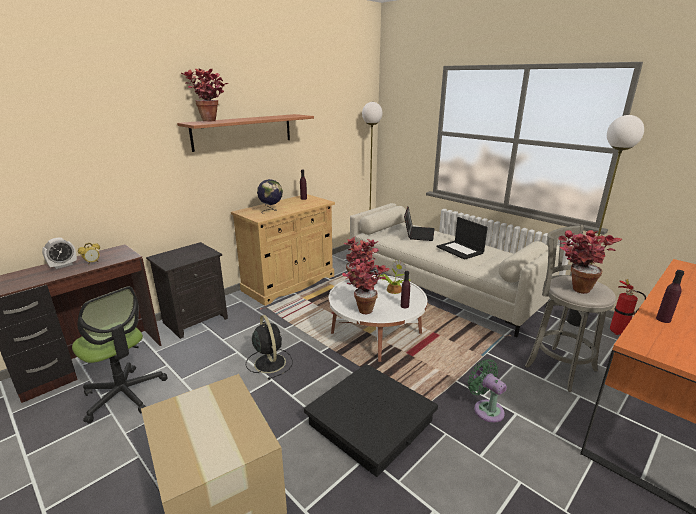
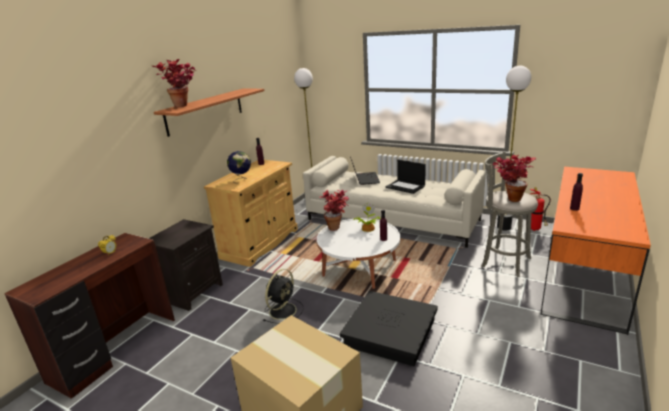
camera: 15 degrees left, 0 degrees up
alarm clock [42,237,77,269] -> none
office chair [72,286,168,423] -> none
black fan [246,315,292,380] -> black fan turned 75 degrees clockwise [263,269,303,324]
potted plant [342,259,390,314] -> none
green fan [468,359,507,423] -> none

